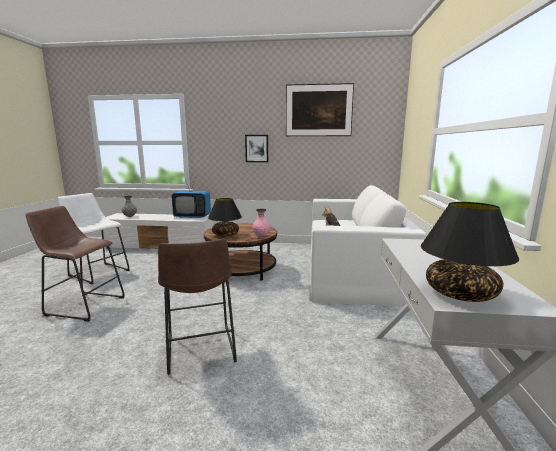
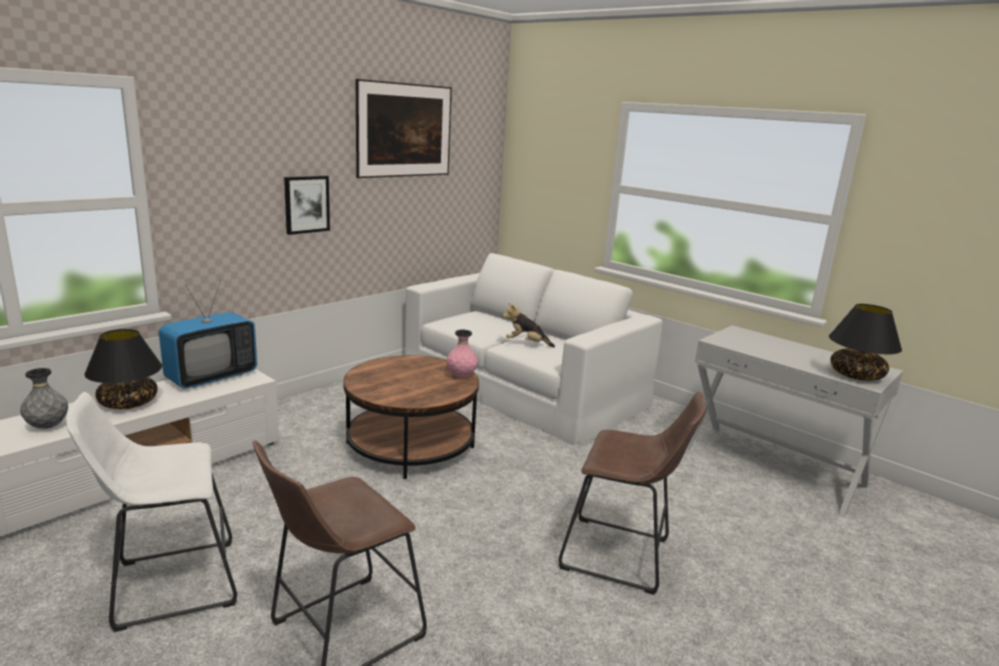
camera: 55 degrees left, 5 degrees up
black table lamp [208,198,242,236] -> black table lamp moved to [84,329,162,409]

